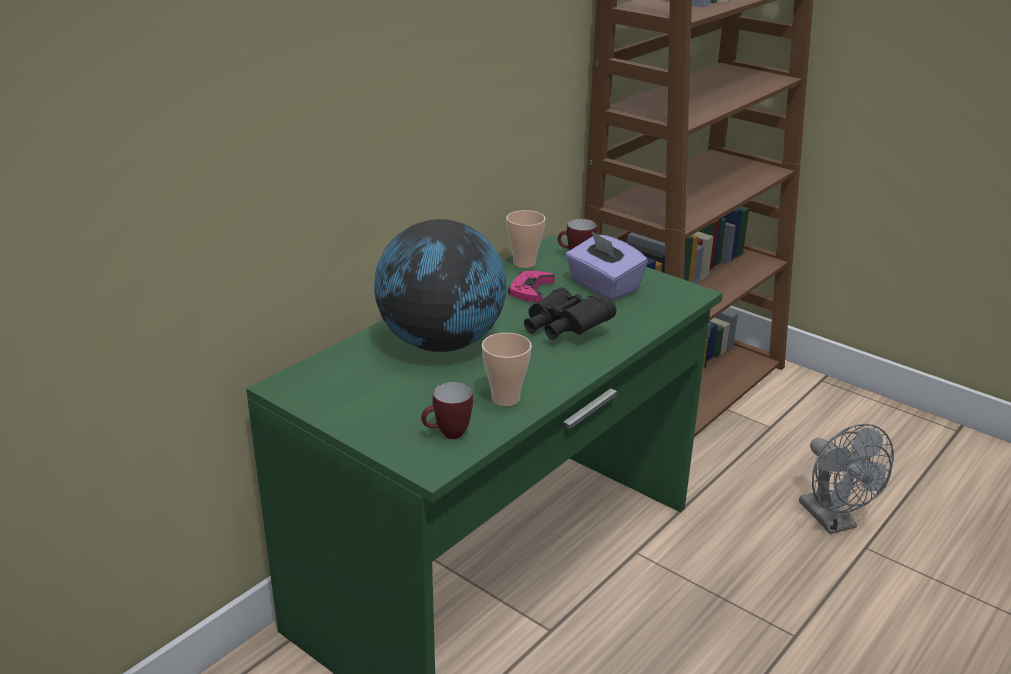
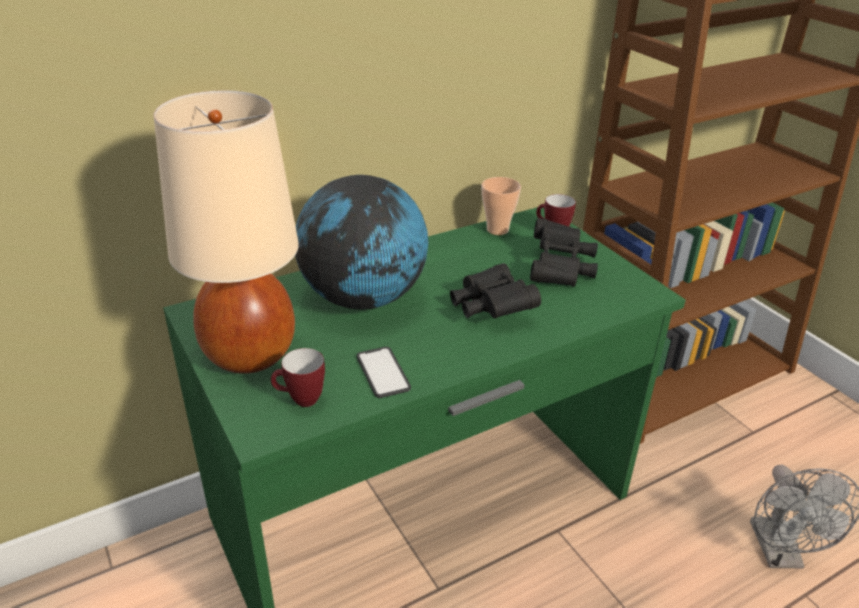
camera: 20 degrees right, 5 degrees up
cup [482,333,532,406] -> phone [357,347,411,398]
pink game controller [508,271,555,302] -> none
purple tissue box [566,231,648,301] -> black binoculars [530,218,598,287]
none -> beige table lamp [154,90,299,374]

